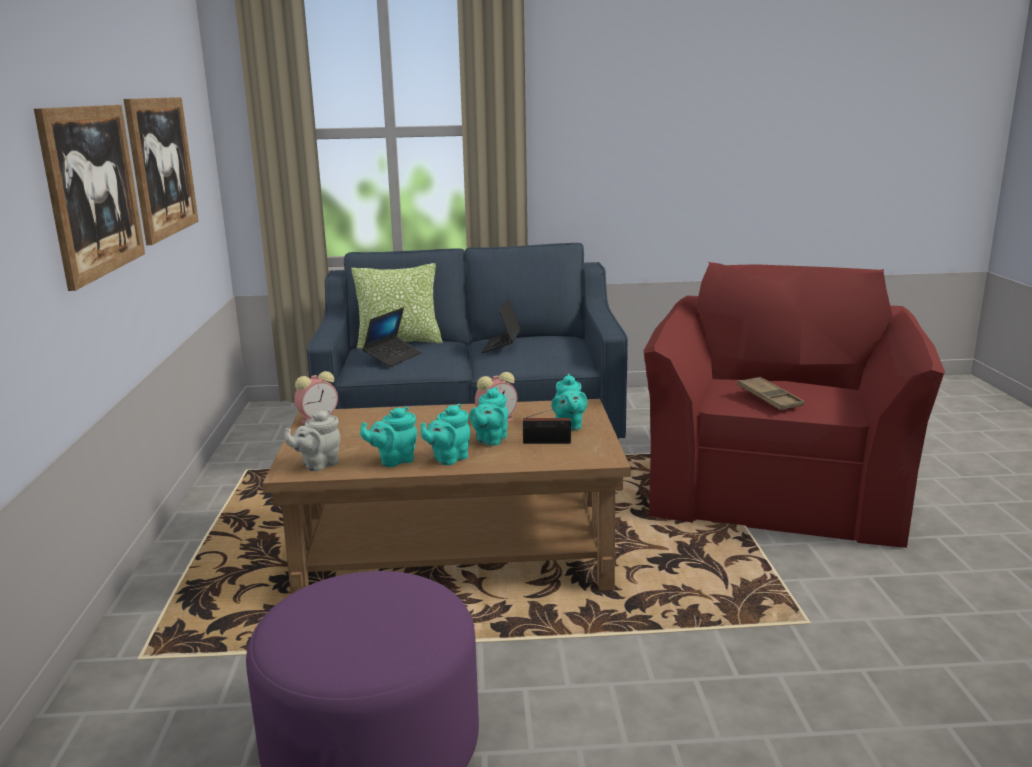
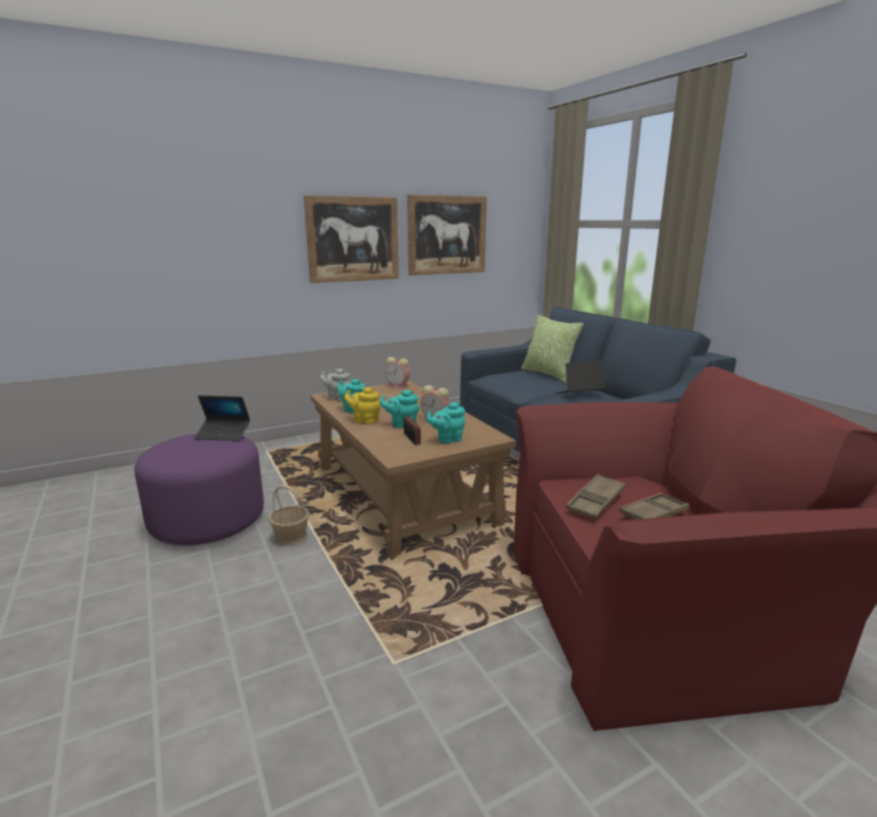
camera: 65 degrees right, 0 degrees up
laptop [363,308,422,367] -> laptop moved to [194,395,250,441]
turquoise teapot [421,404,470,465] -> yellow teapot [344,387,380,424]
none -> basket [269,485,309,546]
none -> brown tray [619,493,689,520]

